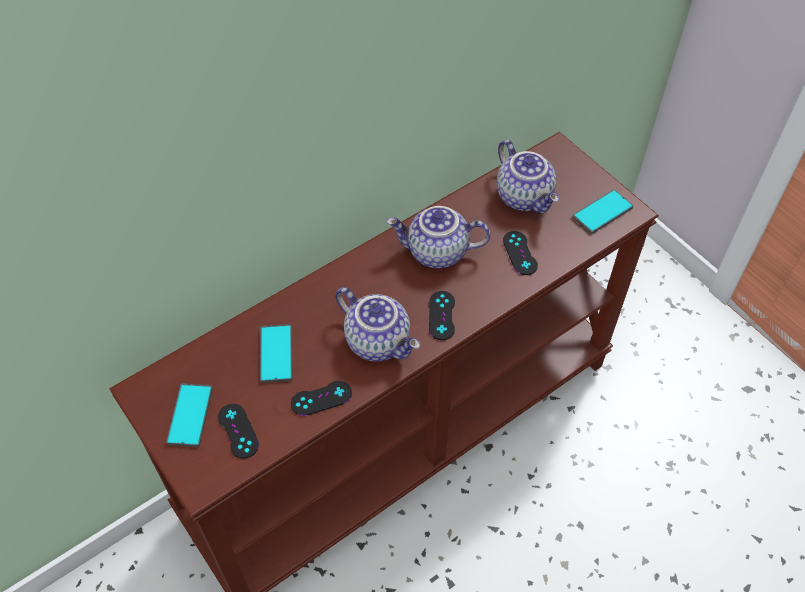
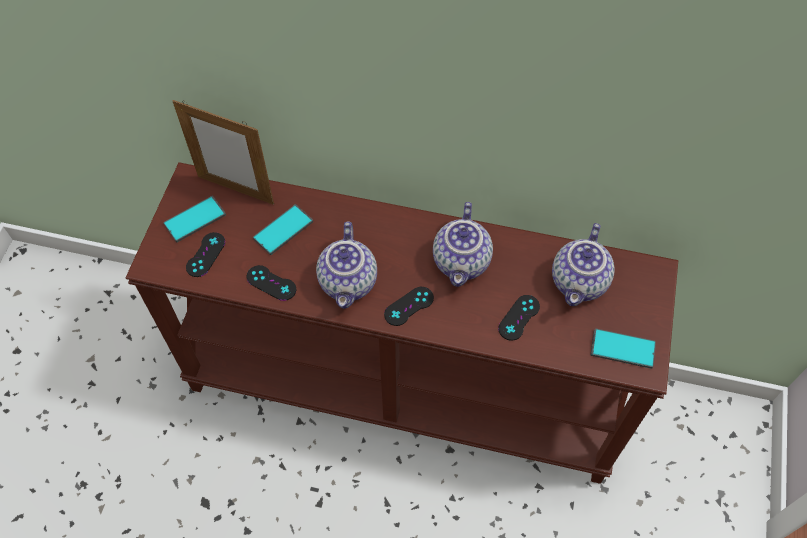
camera: 50 degrees right, 5 degrees up
teapot [386,206,490,268] -> teapot turned 135 degrees counterclockwise [433,202,493,287]
none -> picture frame [173,100,274,205]

